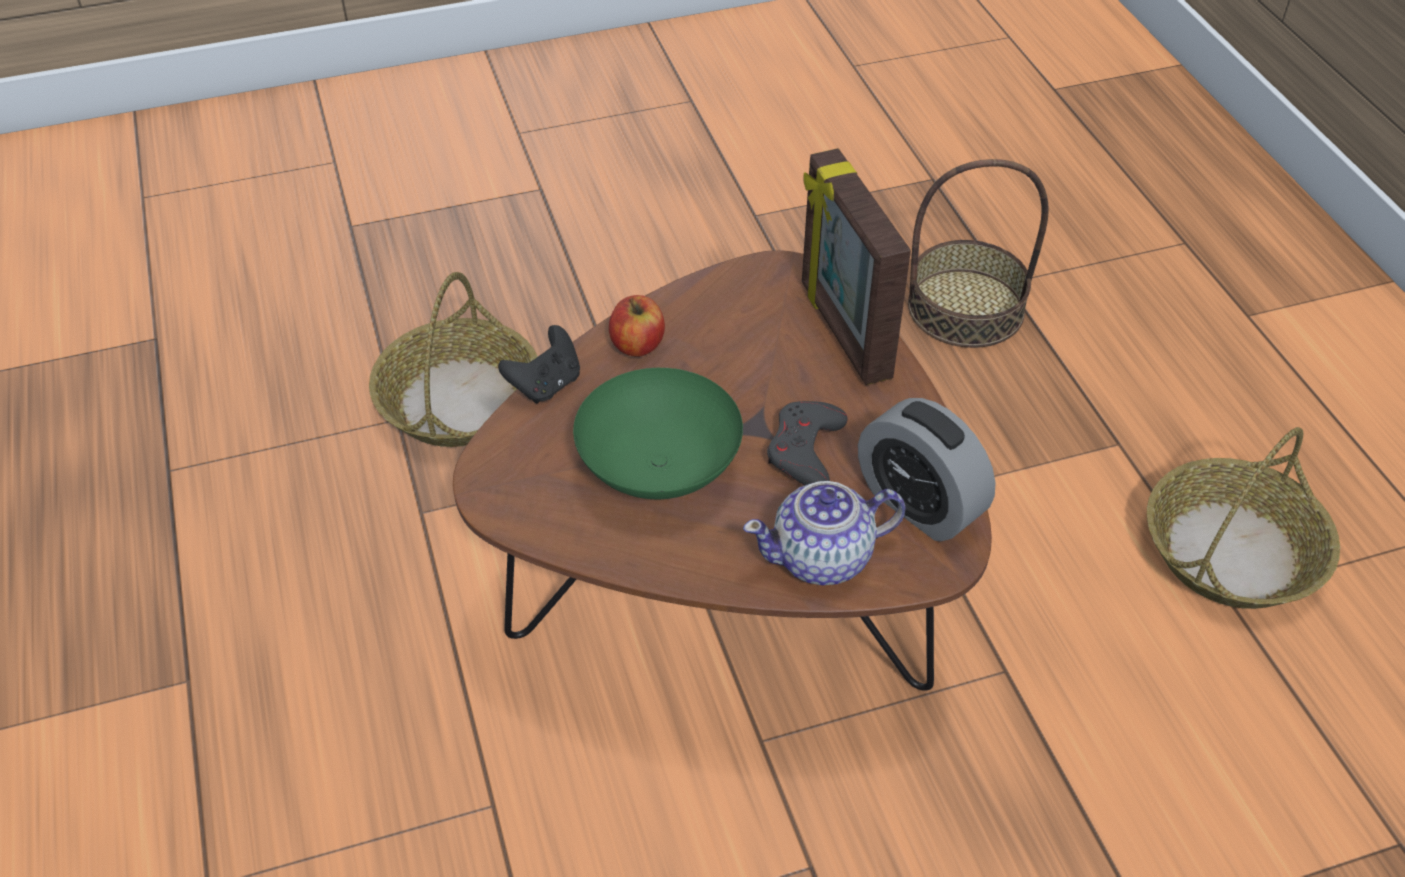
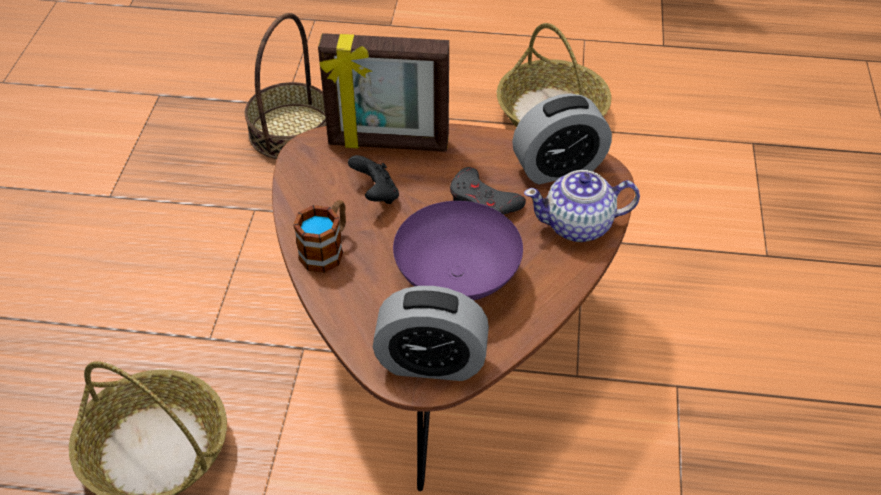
camera: 65 degrees left, 0 degrees up
black game controller [498,325,580,403] -> black game controller moved to [348,155,399,204]
green bowl [573,368,743,499] -> purple bowl [393,201,523,300]
apple [609,295,665,357] -> mug [293,200,346,273]
teapot [743,481,906,585] -> teapot turned 75 degrees clockwise [524,170,640,242]
none -> alarm clock [373,286,489,381]

